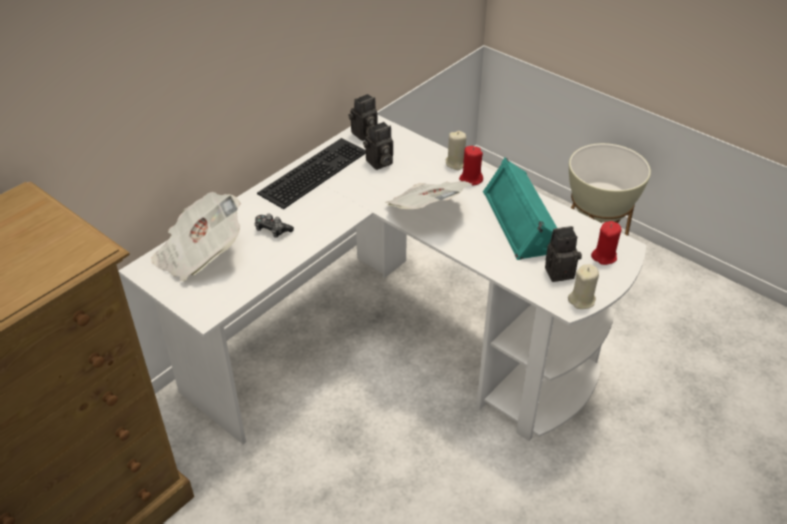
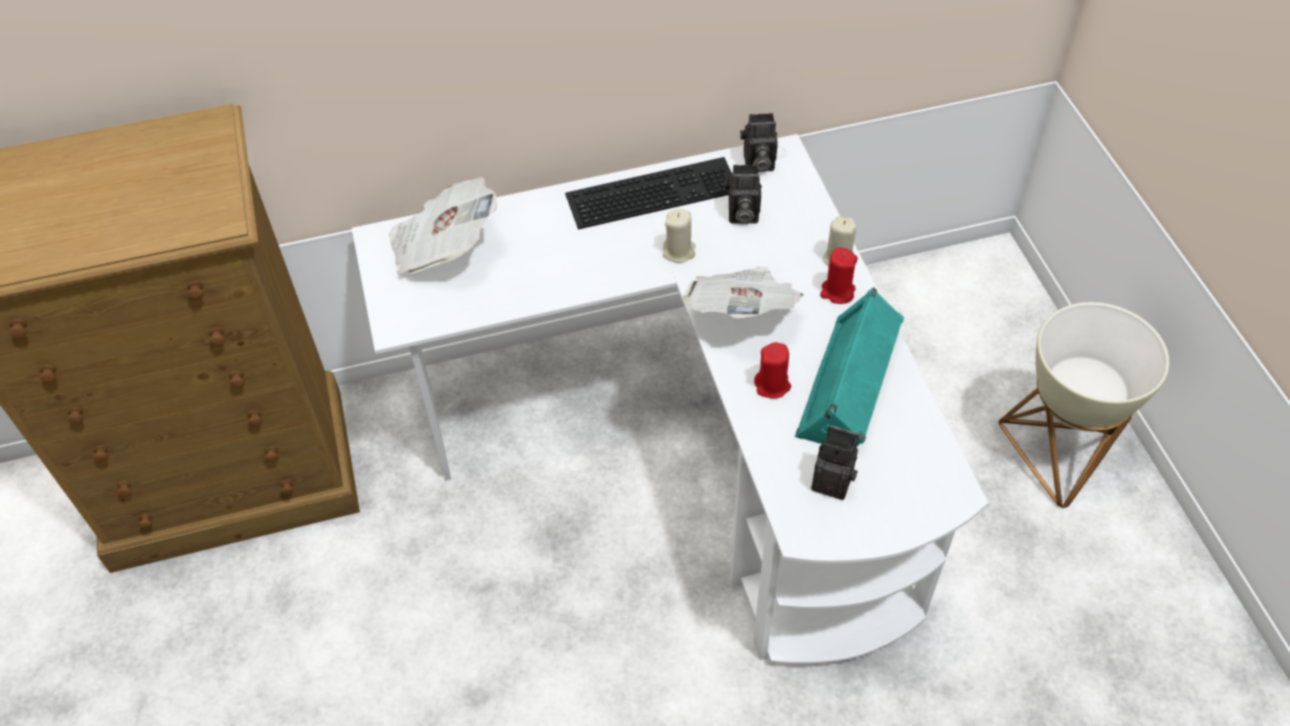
camera: 35 degrees right, 10 degrees up
game controller [255,214,294,238] -> none
beige candle [568,264,599,309] -> beige candle moved to [663,209,695,263]
red candle [591,221,622,265] -> red candle moved to [754,342,791,399]

